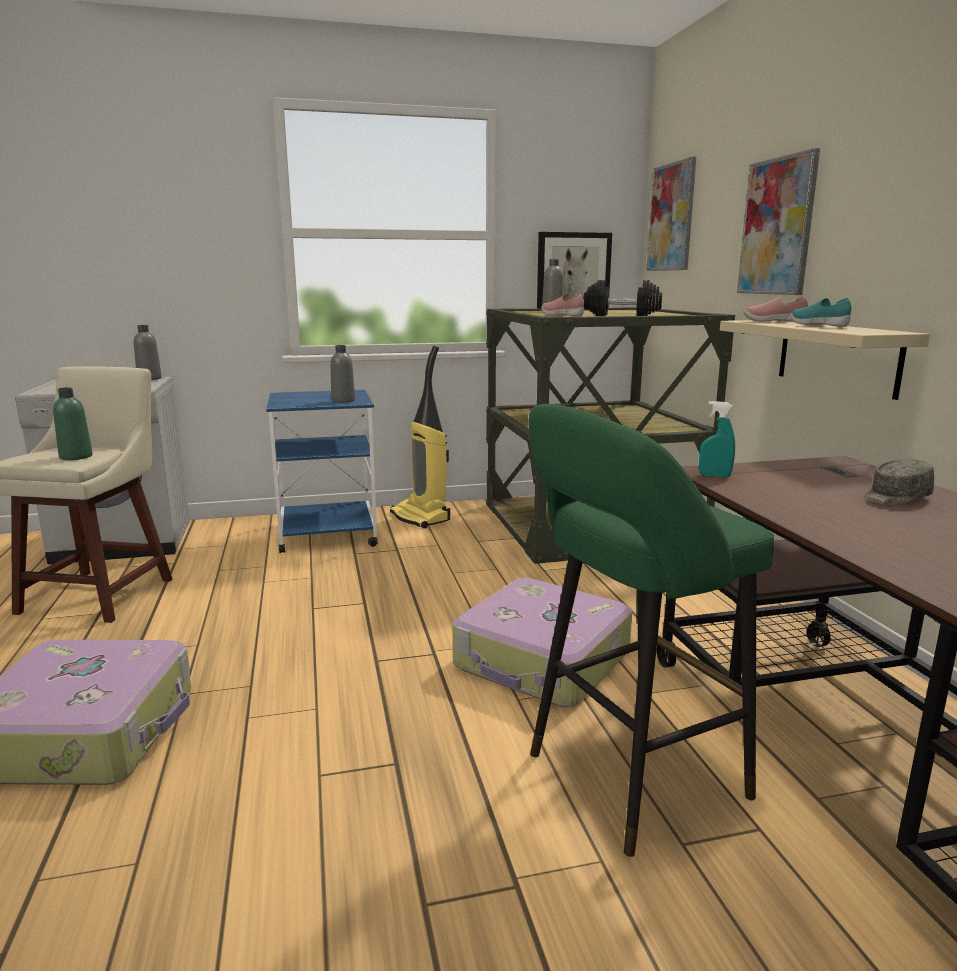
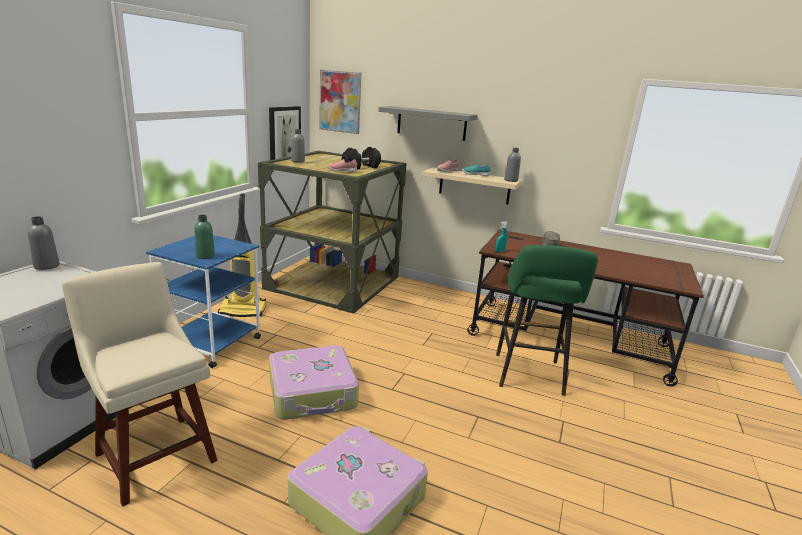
camera: 55 degrees left, 5 degrees up
green bottle [53,388,93,460] -> green bottle moved to [194,215,215,259]
grey bottle [330,345,355,403] -> grey bottle moved to [504,148,521,182]
suitcase [452,578,632,707] -> suitcase moved to [269,345,359,420]
picture [737,148,820,295] -> grey shelf [378,106,478,141]

